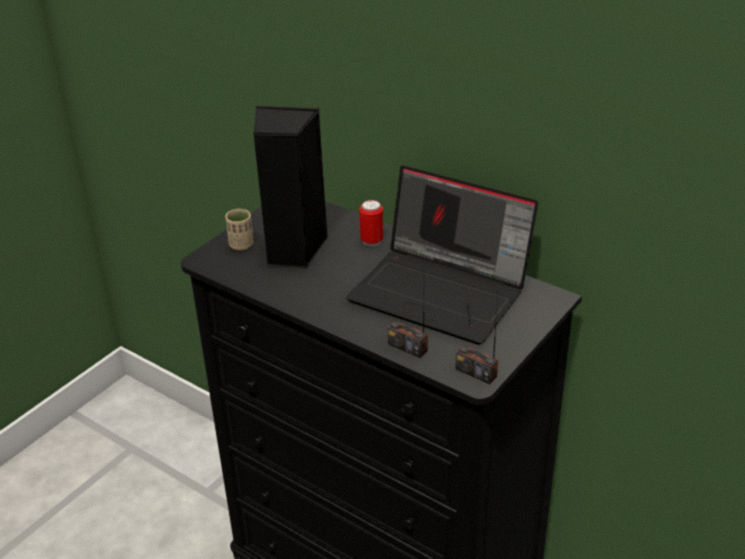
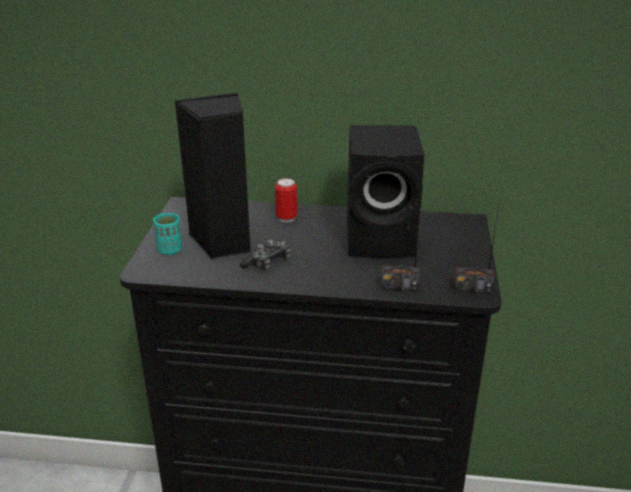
camera: 30 degrees left, 5 degrees down
beige cup [225,209,253,251] -> turquoise cup [153,213,182,255]
laptop [346,165,538,345] -> black speaker [347,125,425,258]
none -> game controller [240,239,291,271]

